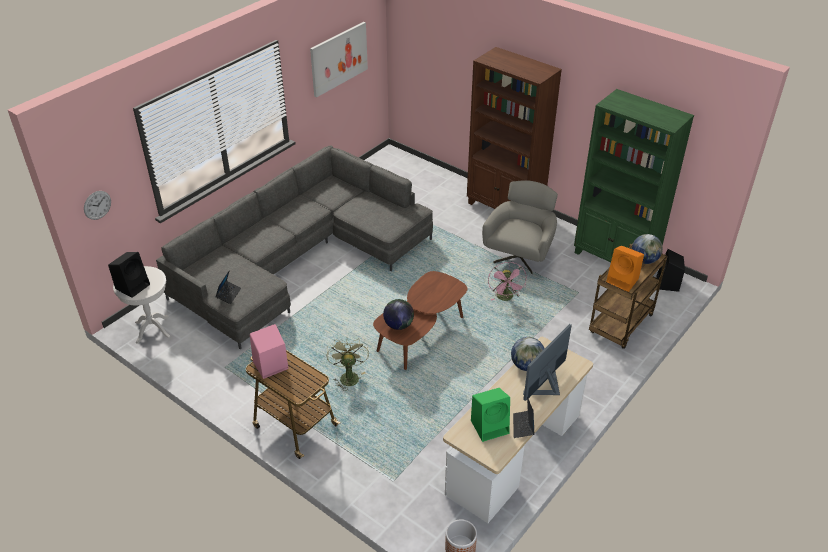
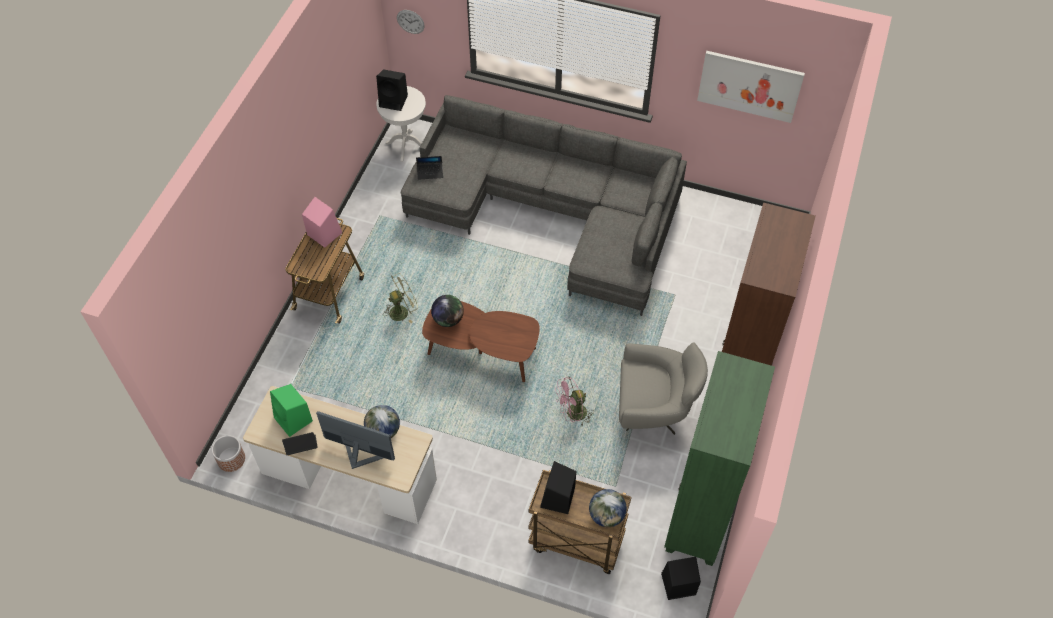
camera: 70 degrees right, 15 degrees up
orange speaker [606,246,644,292] -> black speaker [540,461,576,514]

